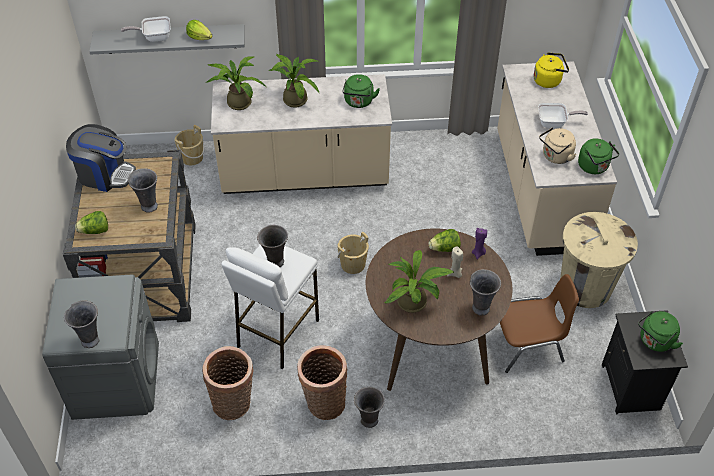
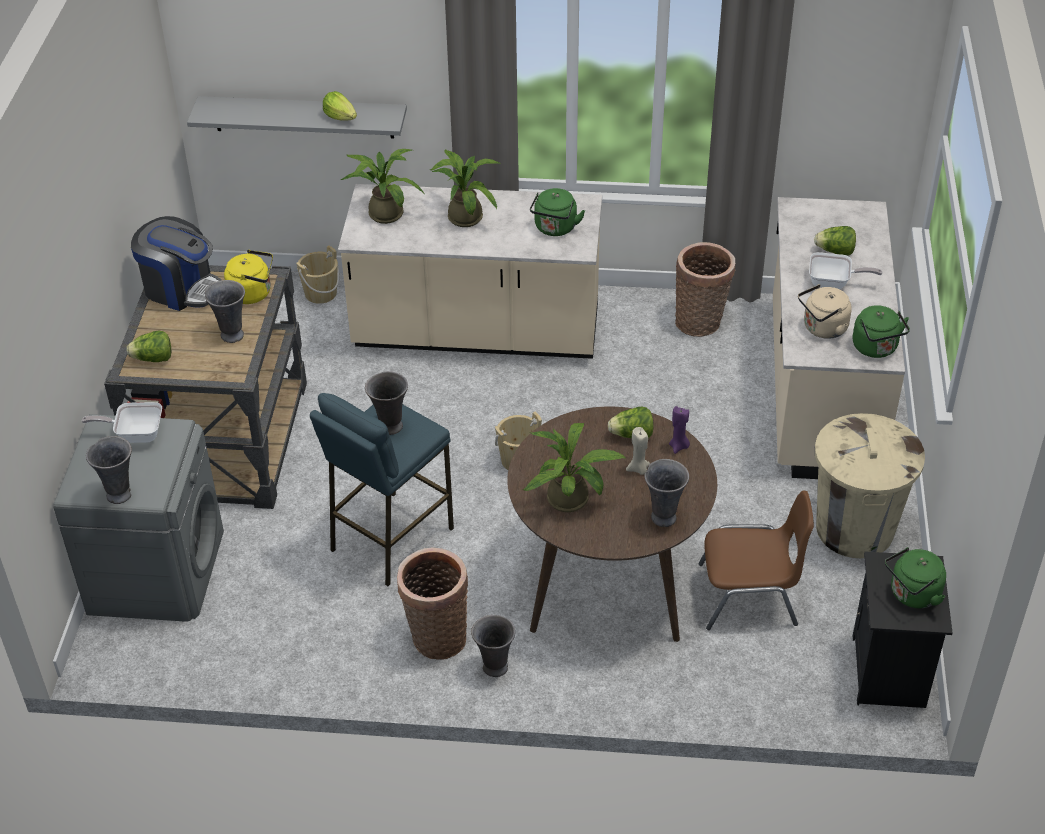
camera: 10 degrees right, 5 degrees down
frying pan [121,16,171,42] -> frying pan moved to [82,402,162,443]
basket [202,346,254,420] -> basket moved to [675,242,735,337]
white stool [221,245,319,369] -> blue stool [310,393,454,586]
yellow kettle [533,52,569,88] -> yellow kettle moved to [224,250,273,304]
none -> lettuce [814,226,856,255]

